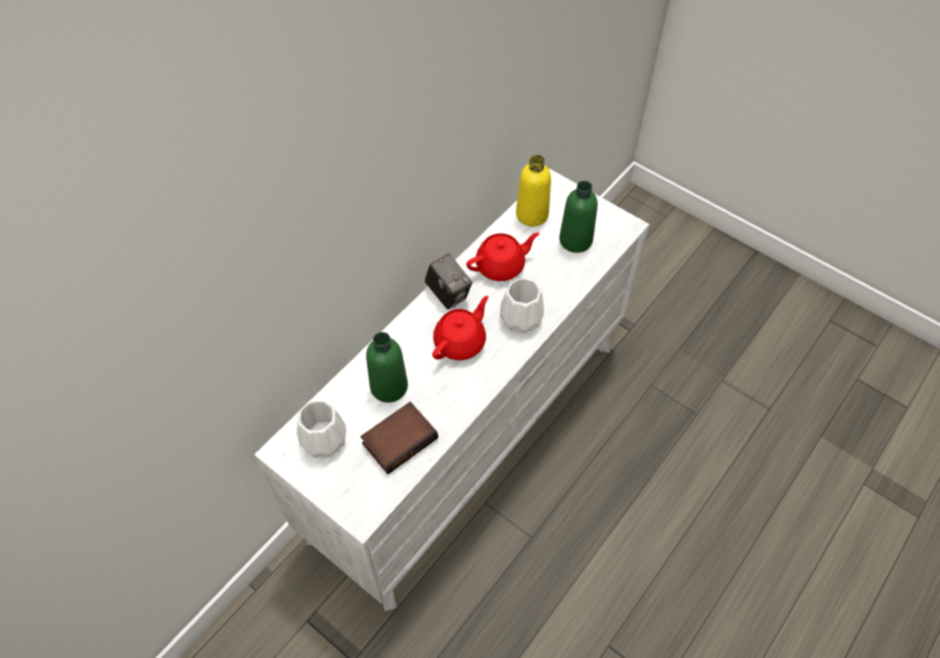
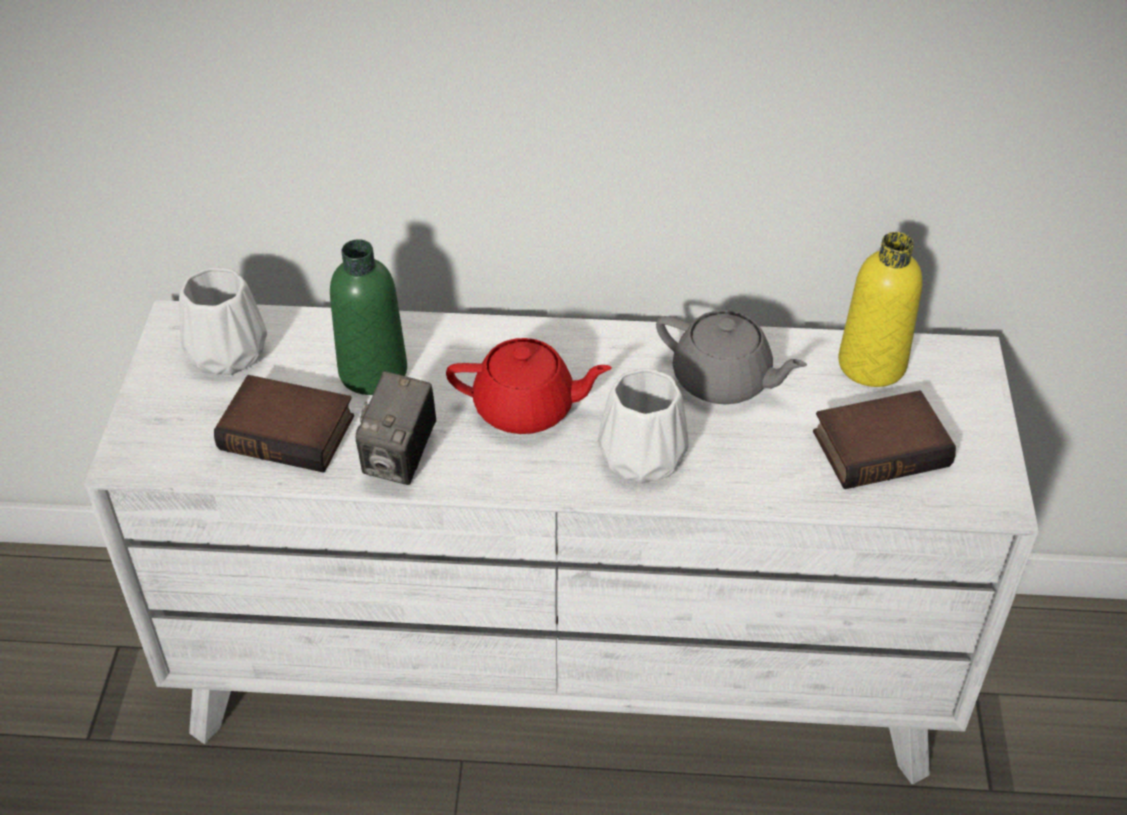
camera: 55 degrees right, 10 degrees down
camera [425,254,472,310] -> camera moved to [356,371,436,485]
red teapot [466,233,539,281] -> grey teapot [656,310,807,404]
green bottle [559,181,598,253] -> book [813,390,956,489]

